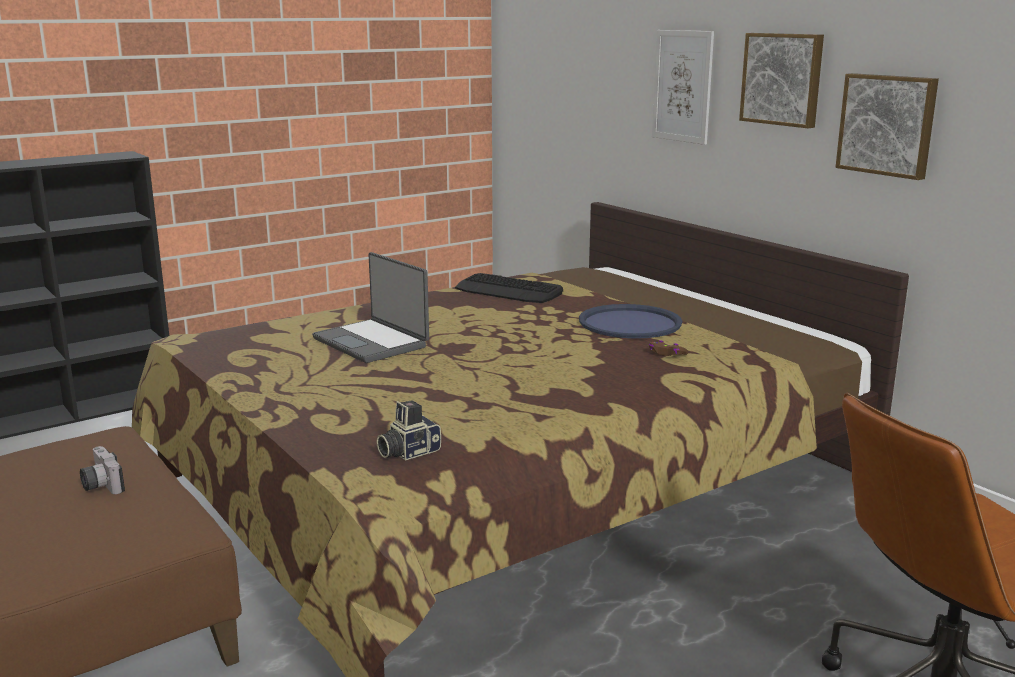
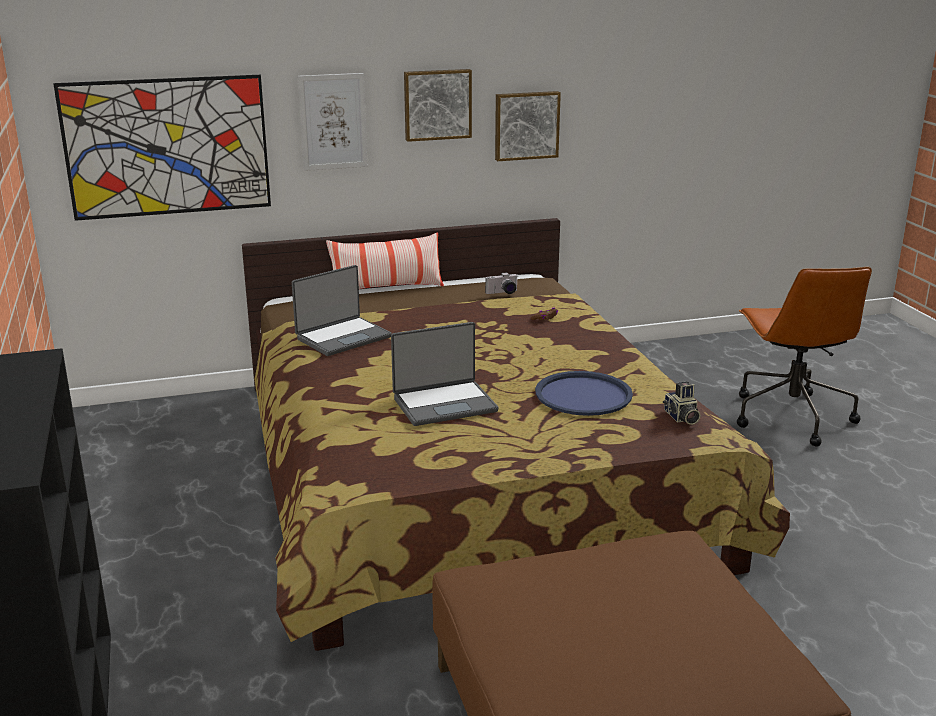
camera: 70 degrees left, 5 degrees up
camera [80,446,125,494] -> camera moved to [485,272,518,294]
keyboard [455,273,563,303] -> laptop [292,265,392,356]
blue tray [579,304,682,339] -> blue tray moved to [535,371,633,416]
none -> picture [53,75,271,221]
none -> pillow [326,232,444,289]

